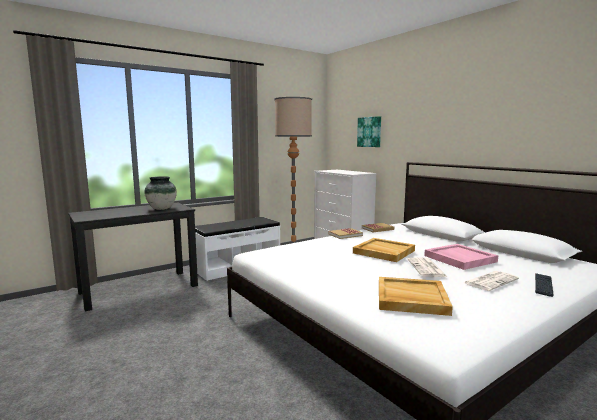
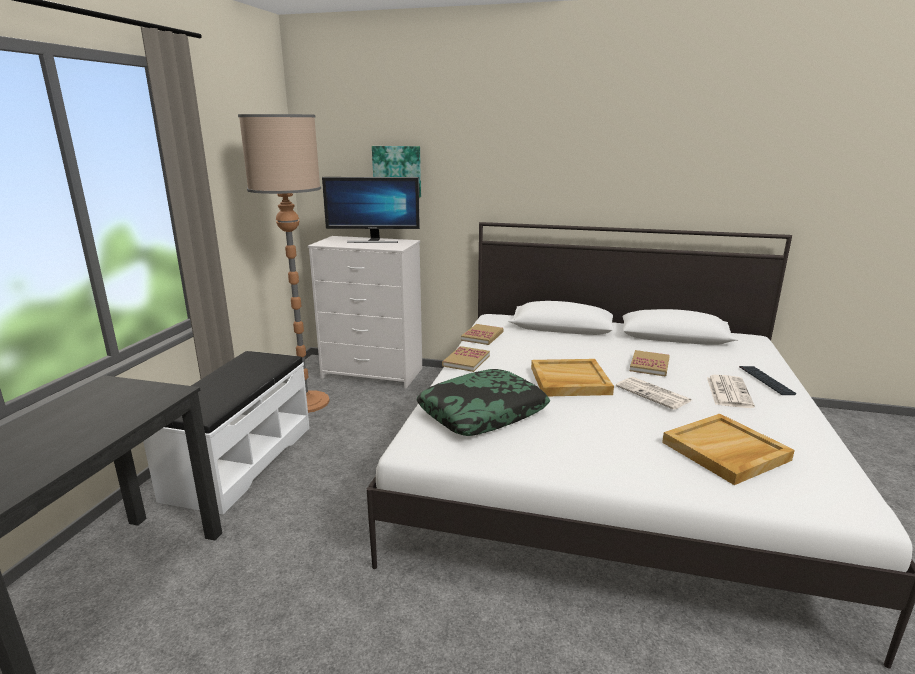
camera: 40 degrees left, 10 degrees up
vase [144,176,177,210] -> none
pink tray [424,244,498,270] -> book [630,350,670,376]
none -> monitor [322,177,420,243]
none -> pillow [417,369,550,436]

